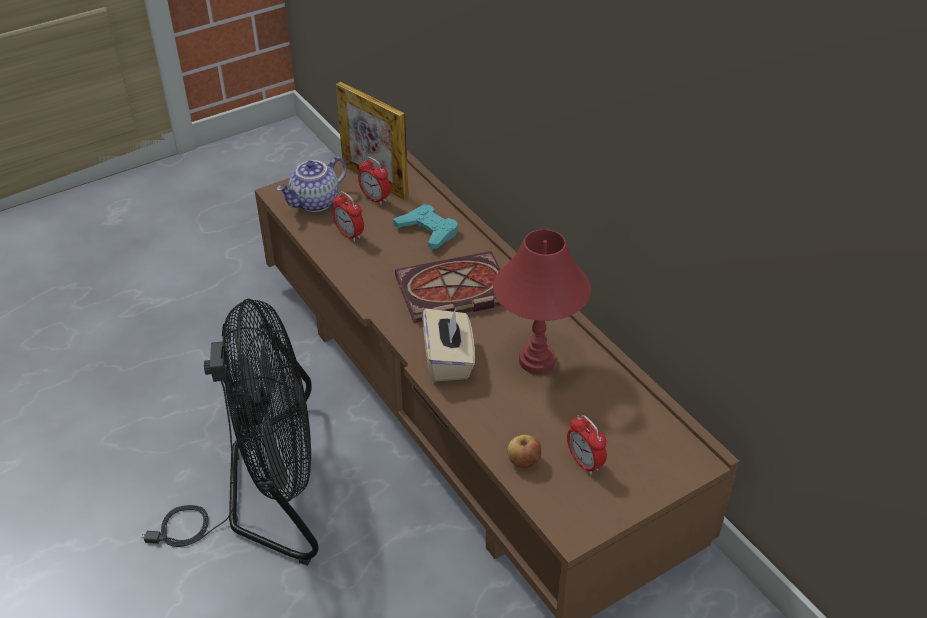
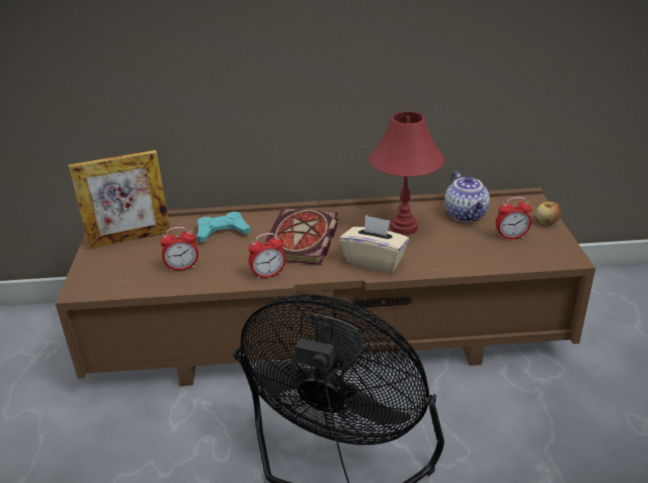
camera: 60 degrees left, 10 degrees down
teapot [277,157,347,212] -> teapot moved to [445,171,490,222]
alarm clock [358,157,390,205] -> alarm clock moved to [249,233,286,280]
apple [507,435,541,468] -> apple moved to [536,201,561,225]

